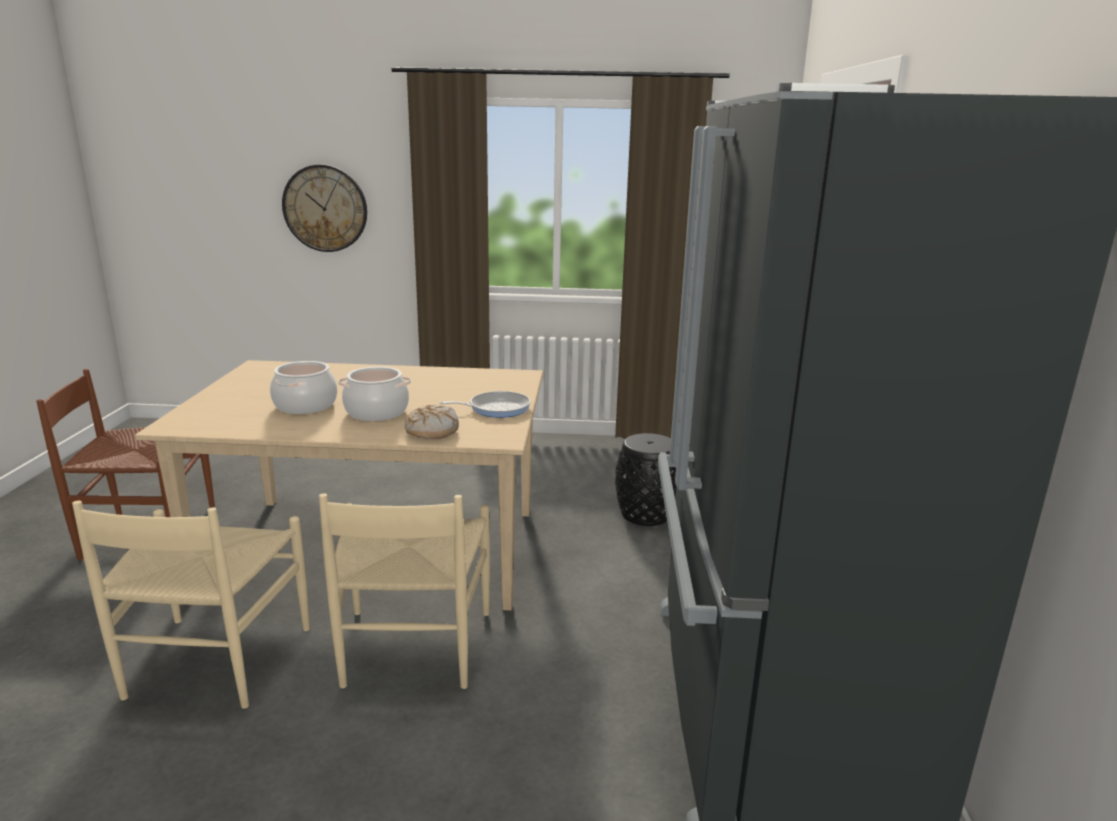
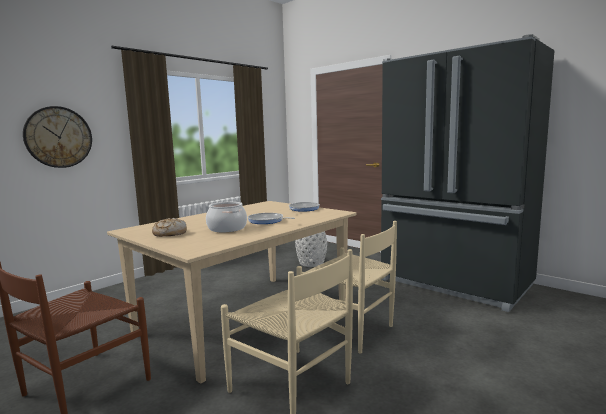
camera: 50 degrees left, 10 degrees down
cooking pot [338,367,411,421] -> frying pan [247,213,295,224]
bread [405,405,459,439] -> bread moved to [152,218,187,237]
black stool [615,433,676,526] -> white stool [295,231,327,267]

